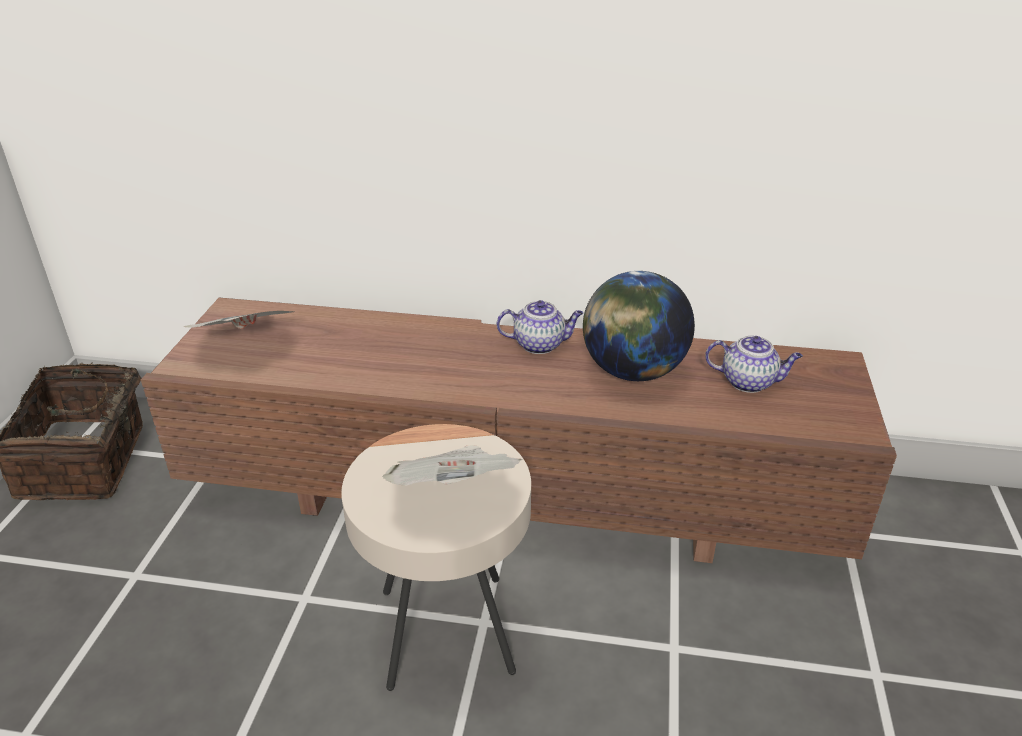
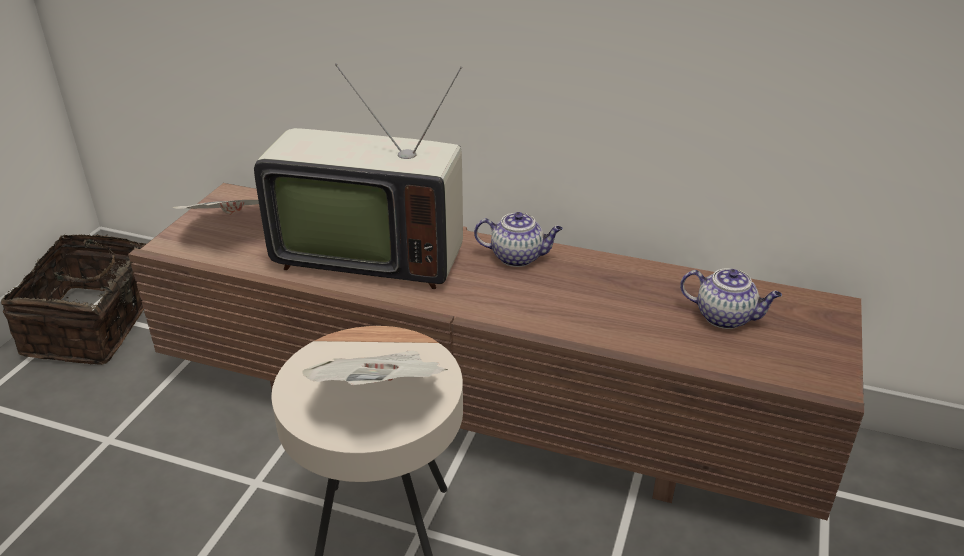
camera: 10 degrees right, 0 degrees up
globe [583,271,695,381] -> none
none -> television [254,64,463,289]

